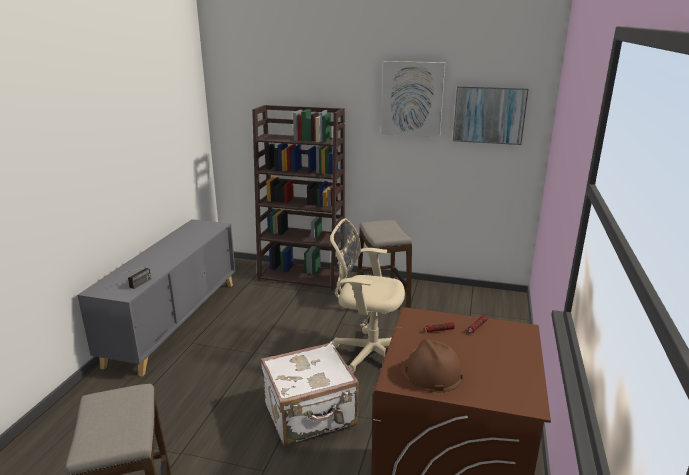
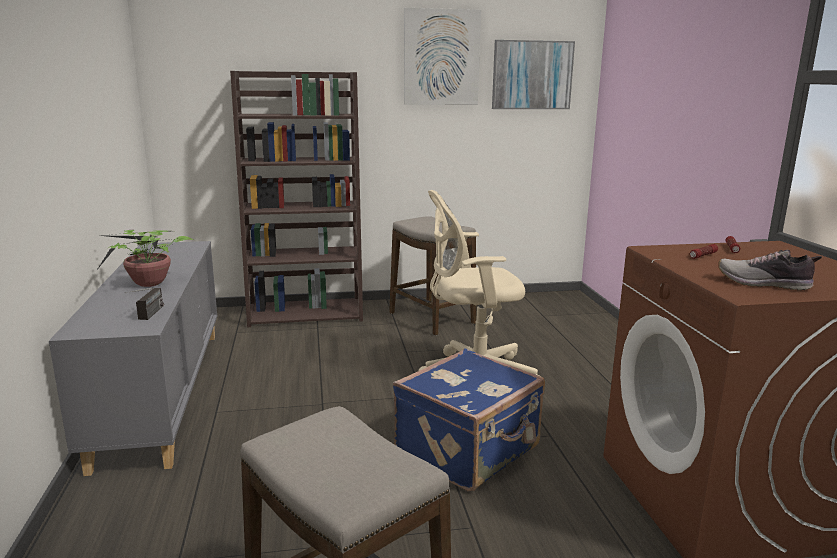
camera: 25 degrees left, 5 degrees down
white suitcase [261,342,359,446] -> blue suitcase [393,348,545,491]
brown hard hat [401,339,463,392] -> shoe [718,250,822,290]
none -> potted plant [96,230,193,287]

